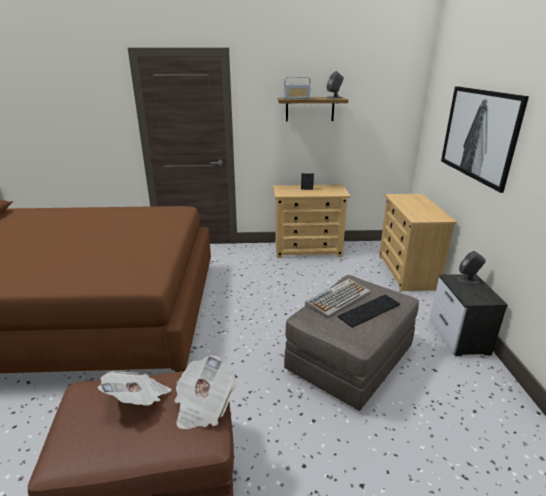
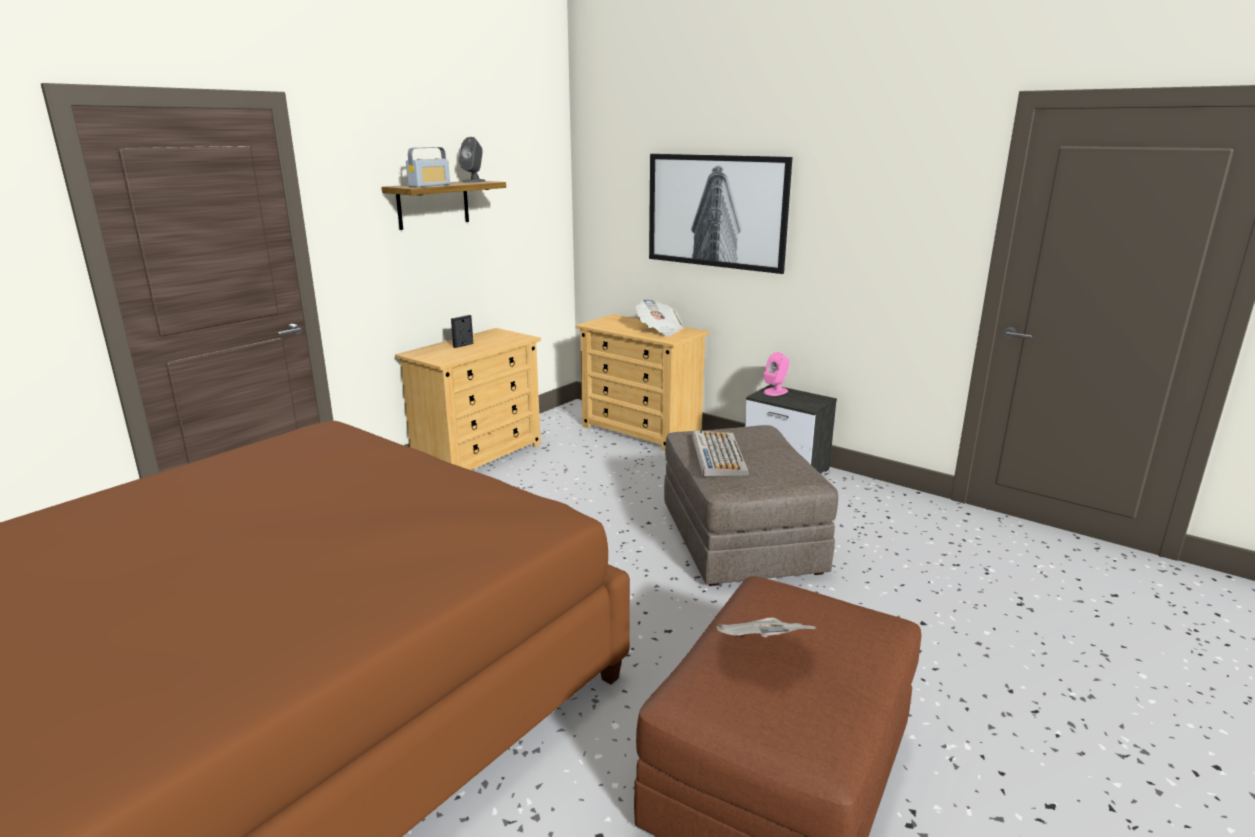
camera: 50 degrees left, 5 degrees down
newspaper [174,355,236,429] -> newspaper moved to [635,299,684,337]
keyboard [338,295,400,328] -> none
grey speaker [457,251,486,284] -> pink speaker [763,352,790,396]

